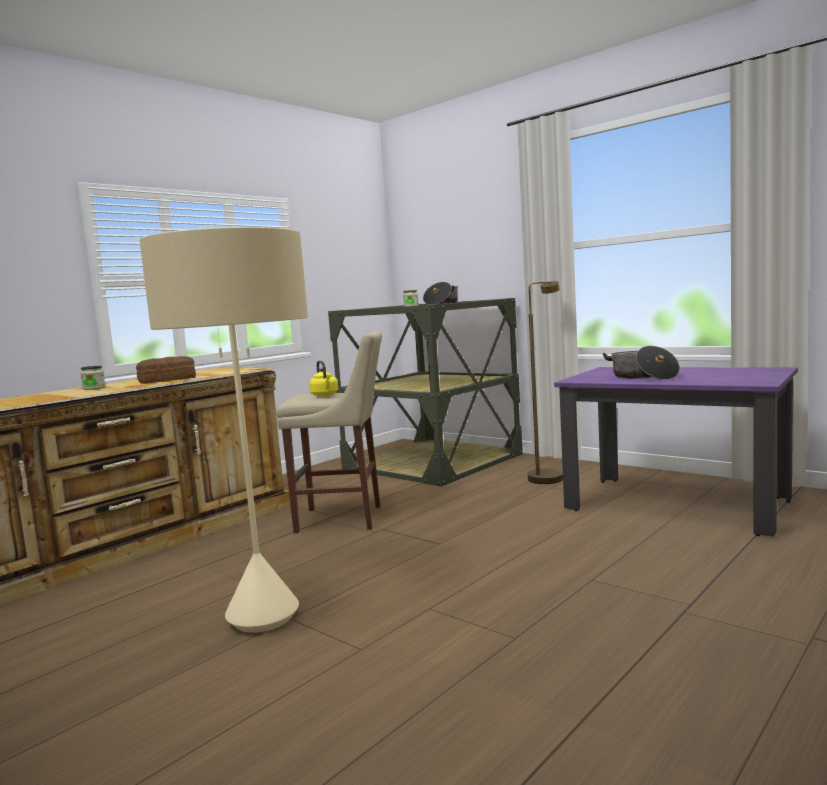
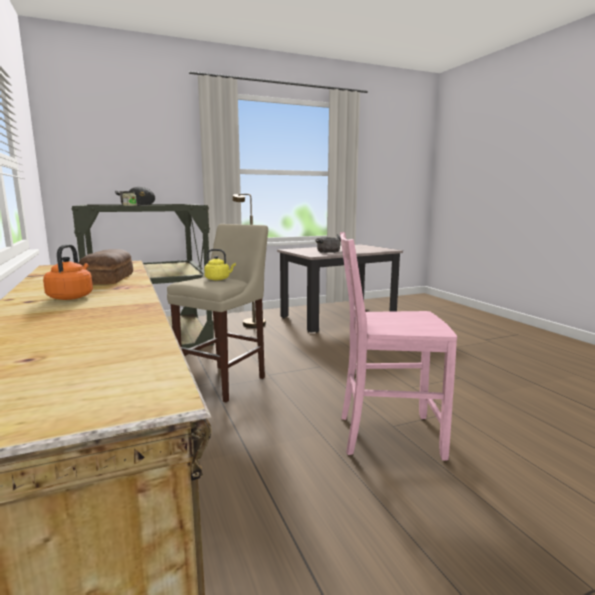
camera: 65 degrees left, 5 degrees up
jar [80,365,106,390] -> orange kettle [43,244,93,300]
beige floor lamp [140,227,308,633] -> pink chair [340,232,457,461]
purple dining table [554,367,798,536] -> beige dining table [277,244,403,333]

